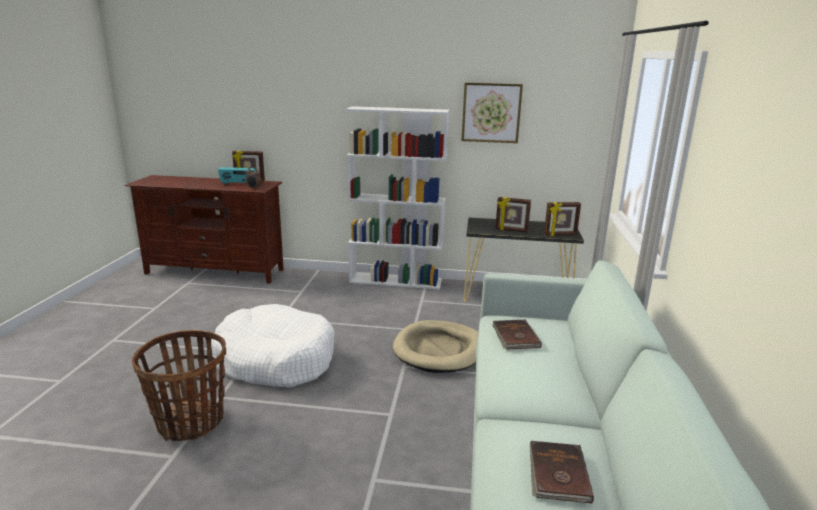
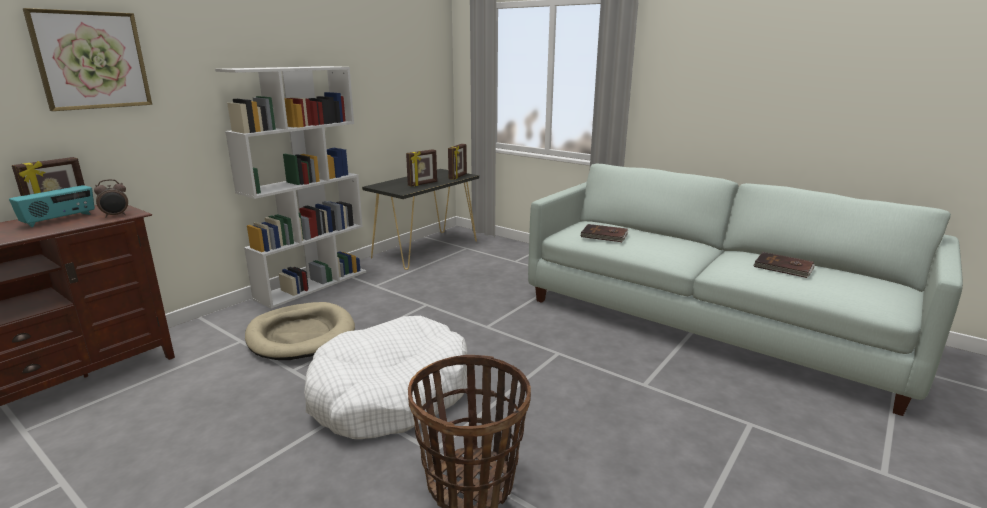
camera: 60 degrees left, 0 degrees up
beige dog bed [393,320,478,373] -> beige dog bed moved to [245,302,355,360]
picture [461,83,523,143] -> picture moved to [23,8,152,111]

